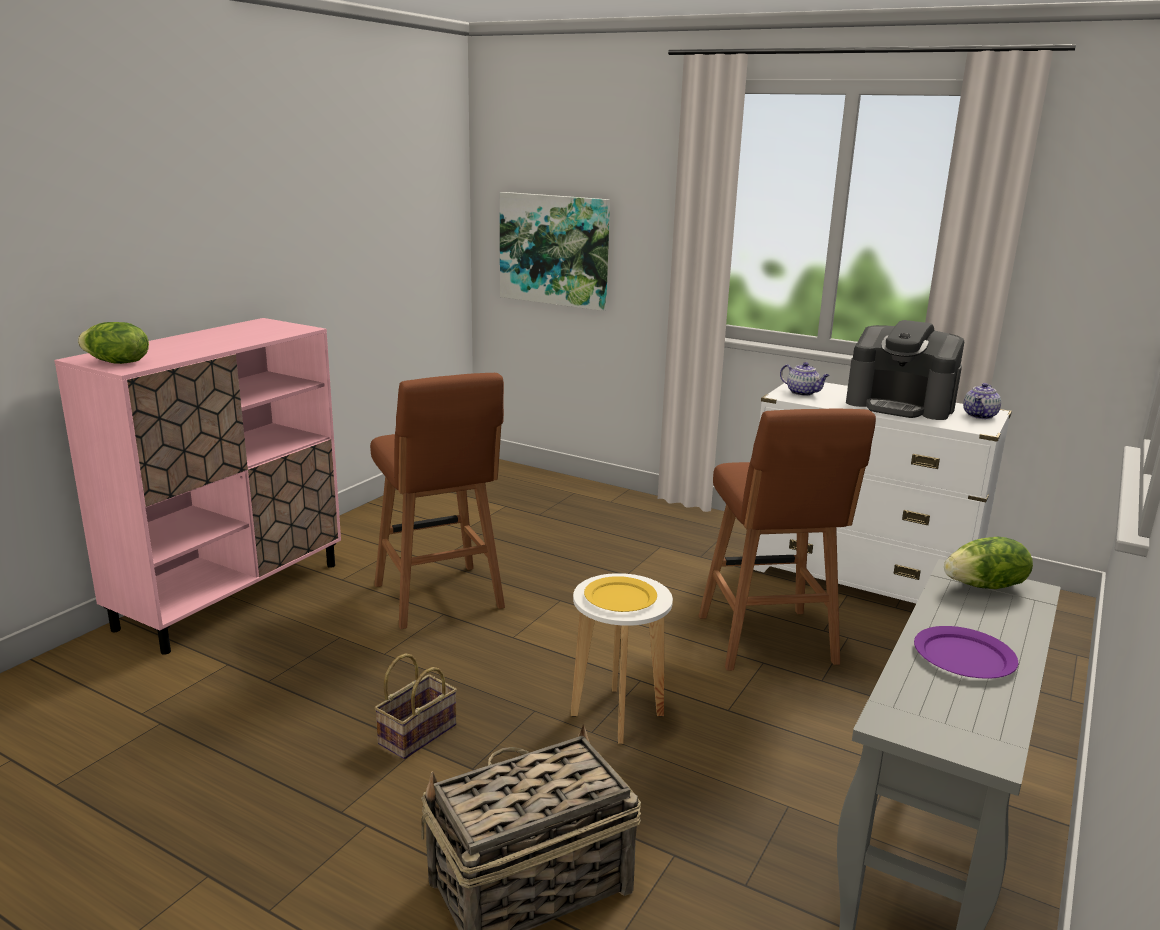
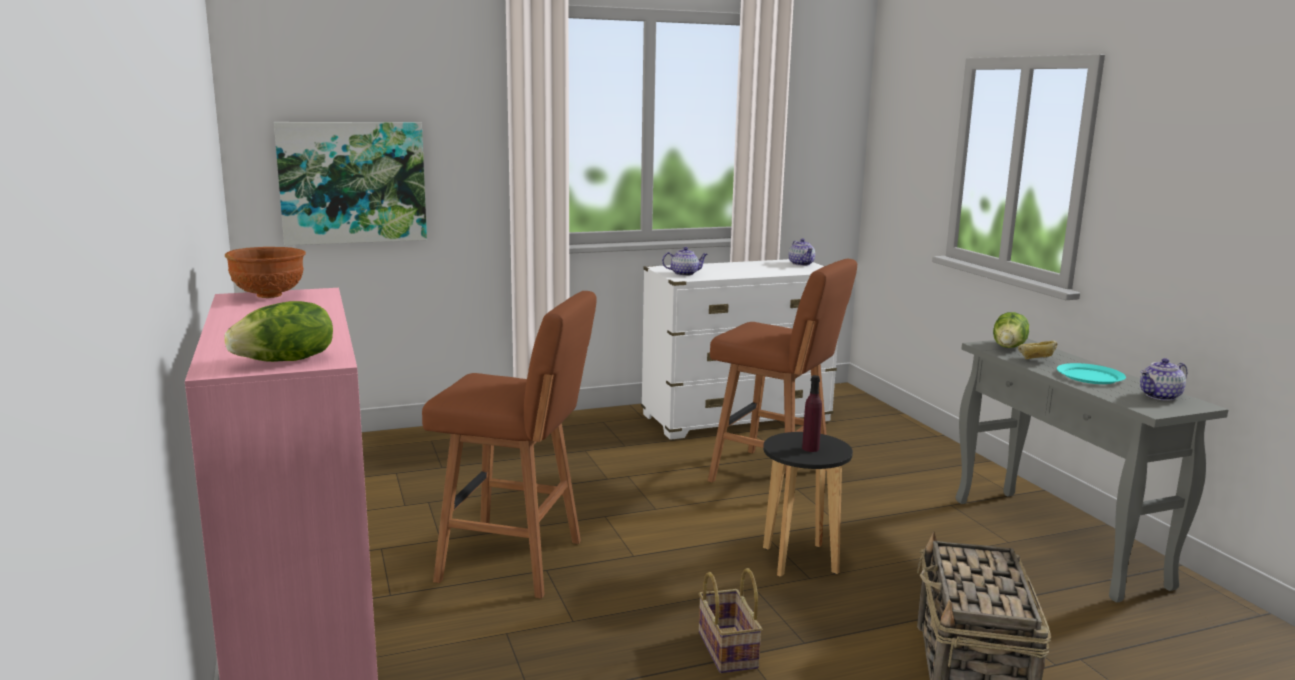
camera: 50 degrees left, 5 degrees down
white stool [571,573,673,744] -> black stool [763,432,853,577]
yellow plate [584,576,657,612] -> purple bottle [802,375,822,452]
coffee machine [846,320,964,420] -> none
purple plate [914,626,1018,679] -> turquoise plate [1057,363,1126,384]
none -> brown bowl [225,247,306,298]
none -> bread [1018,341,1057,359]
none -> teapot [1140,358,1187,401]

